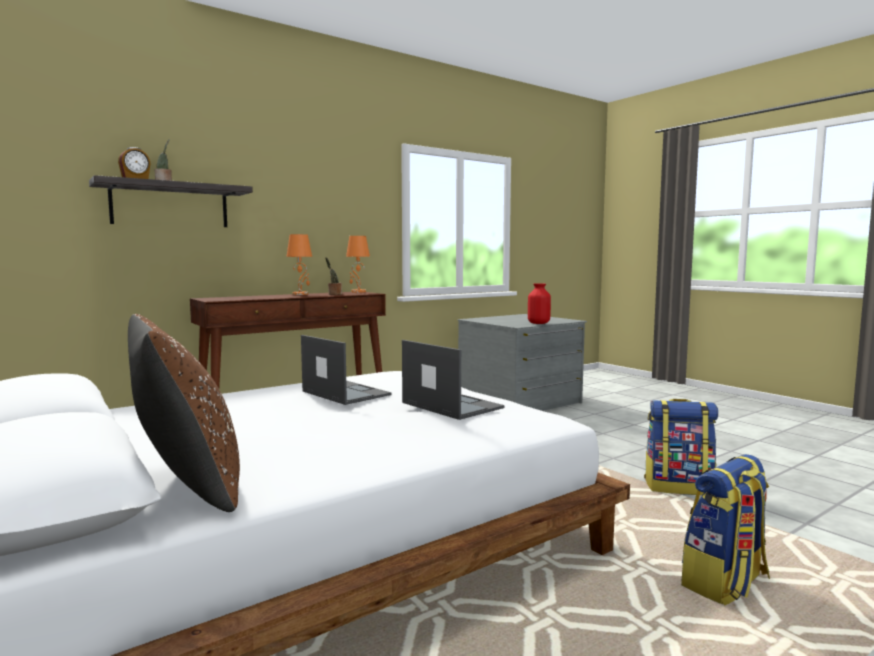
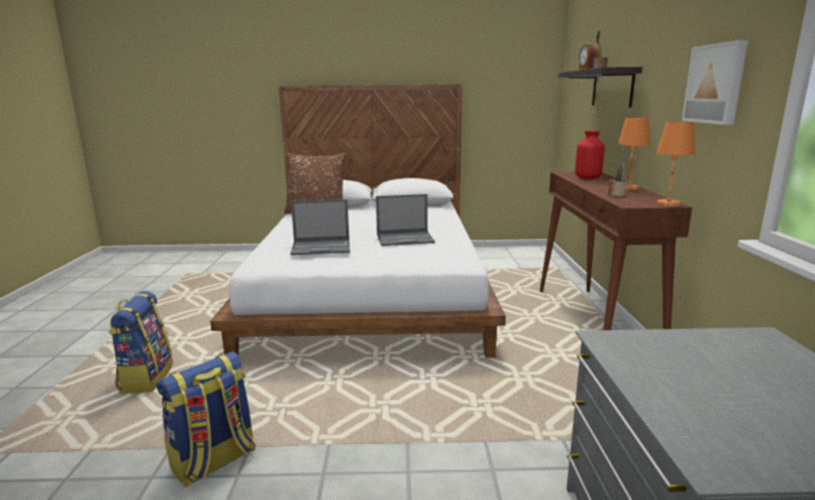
camera: 125 degrees right, 10 degrees up
red vase [528,283,551,324] -> red vase moved to [575,131,605,179]
none -> picture [682,40,748,125]

